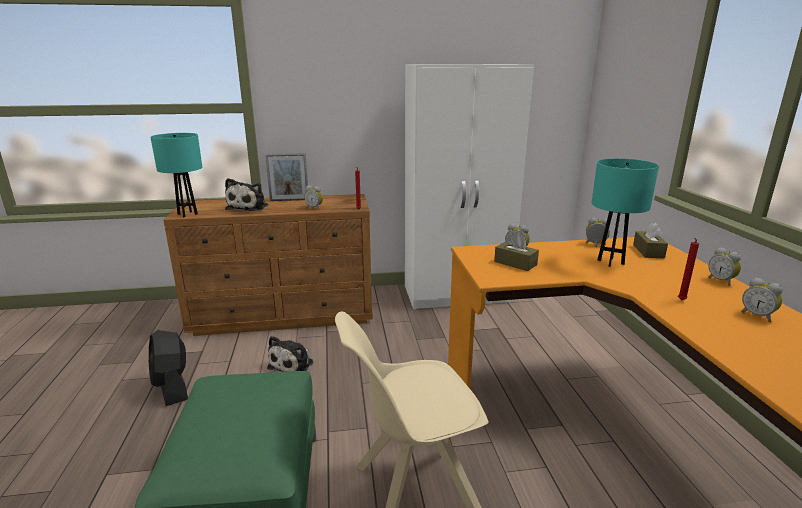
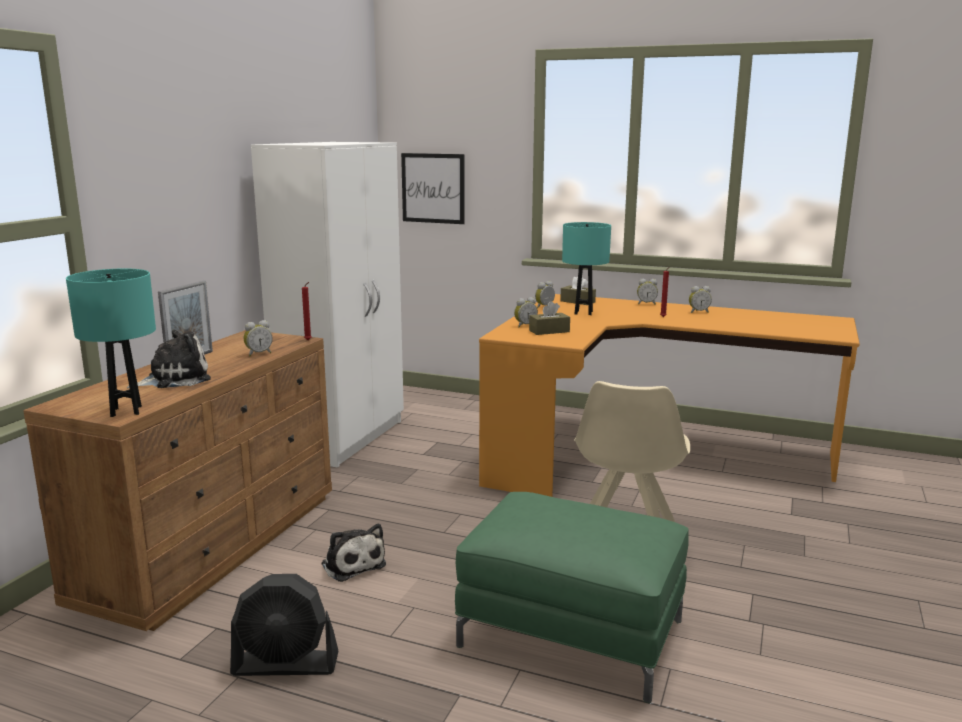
camera: 60 degrees left, 5 degrees down
plush toy [225,178,268,211] -> plush toy turned 75 degrees counterclockwise [126,330,211,388]
none -> picture [401,153,465,224]

